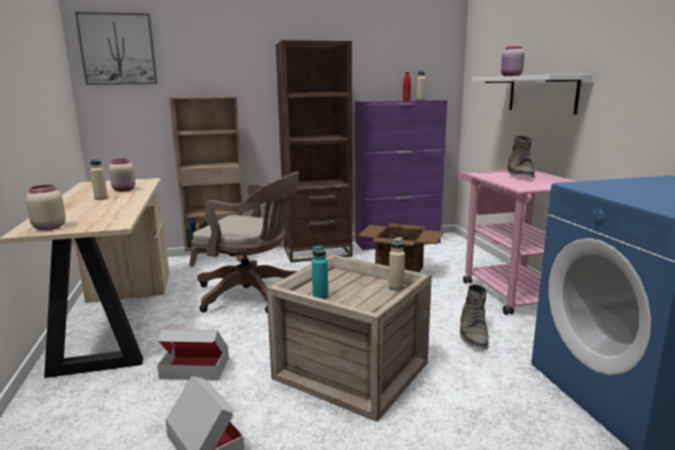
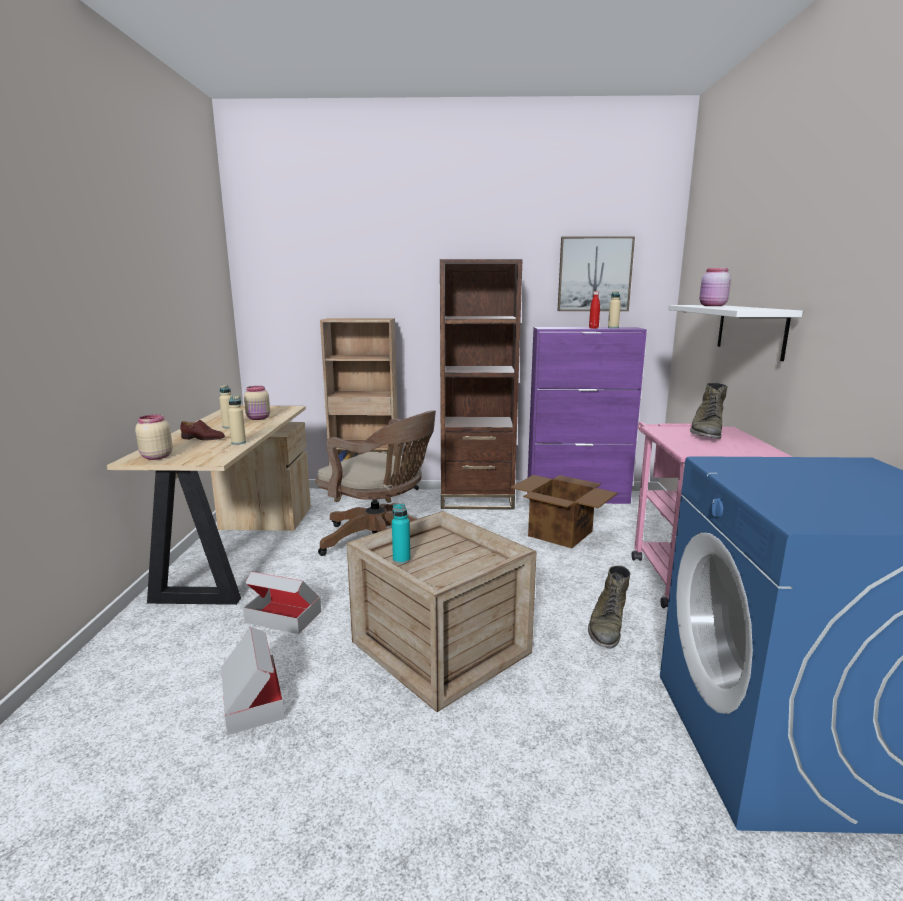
camera: 15 degrees right, 0 degrees up
picture [75,12,157,85] -> picture moved to [558,236,635,311]
beige bottle [389,237,405,290] -> beige bottle moved to [228,396,246,445]
none -> brown shoe [180,420,225,440]

